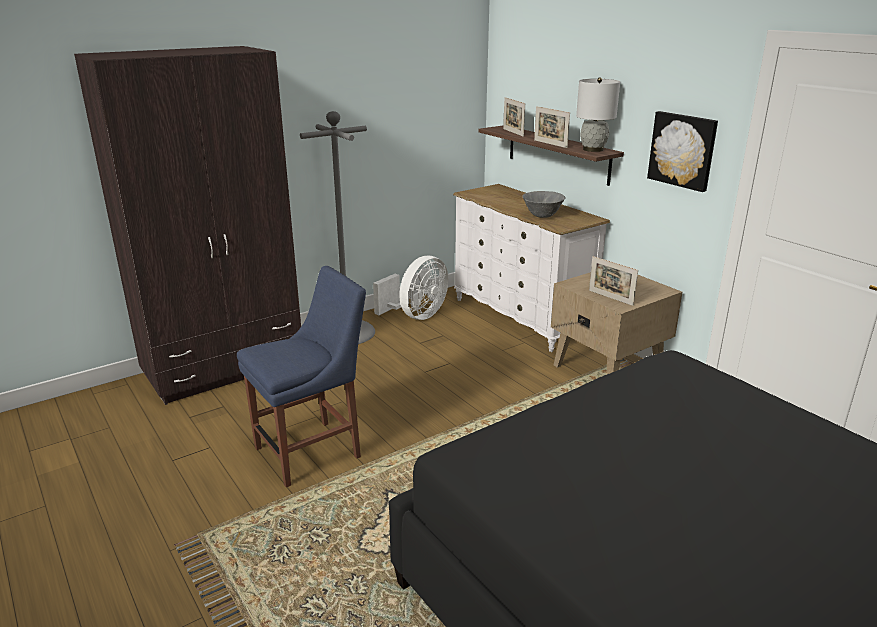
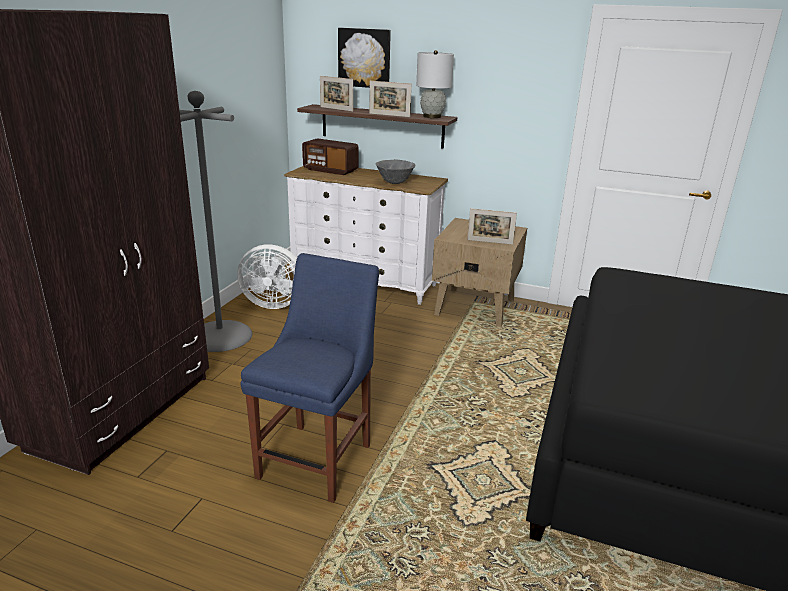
camera: 35 degrees left, 0 degrees up
white fan [373,256,448,320] -> white fan turned 90 degrees clockwise [237,244,297,309]
picture [647,111,718,192] -> picture moved to [338,28,391,88]
none -> radio [302,138,359,175]

